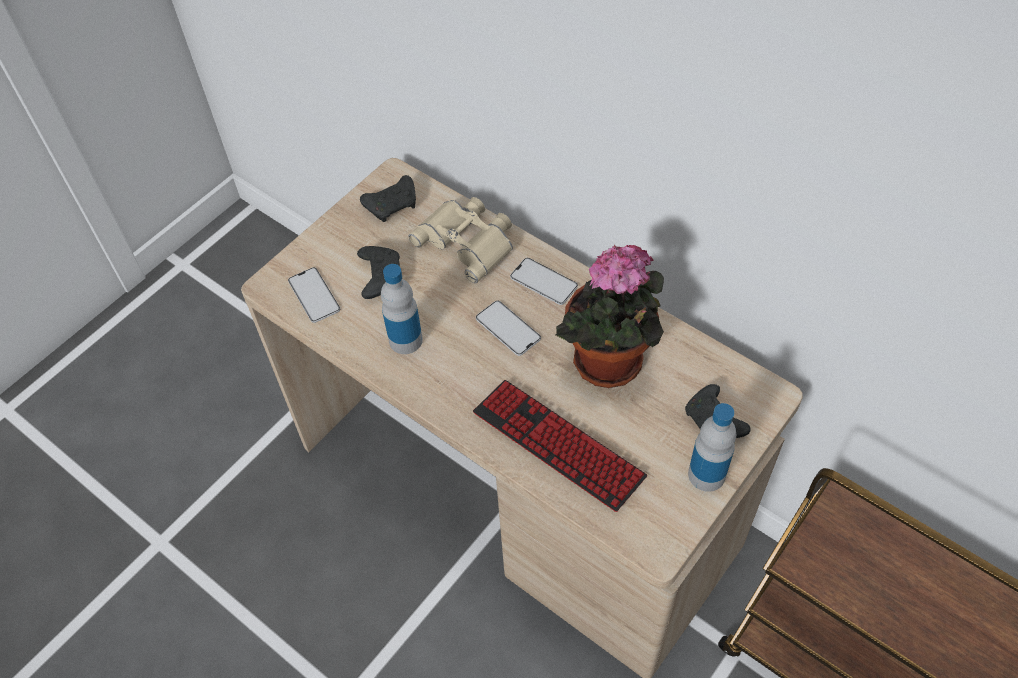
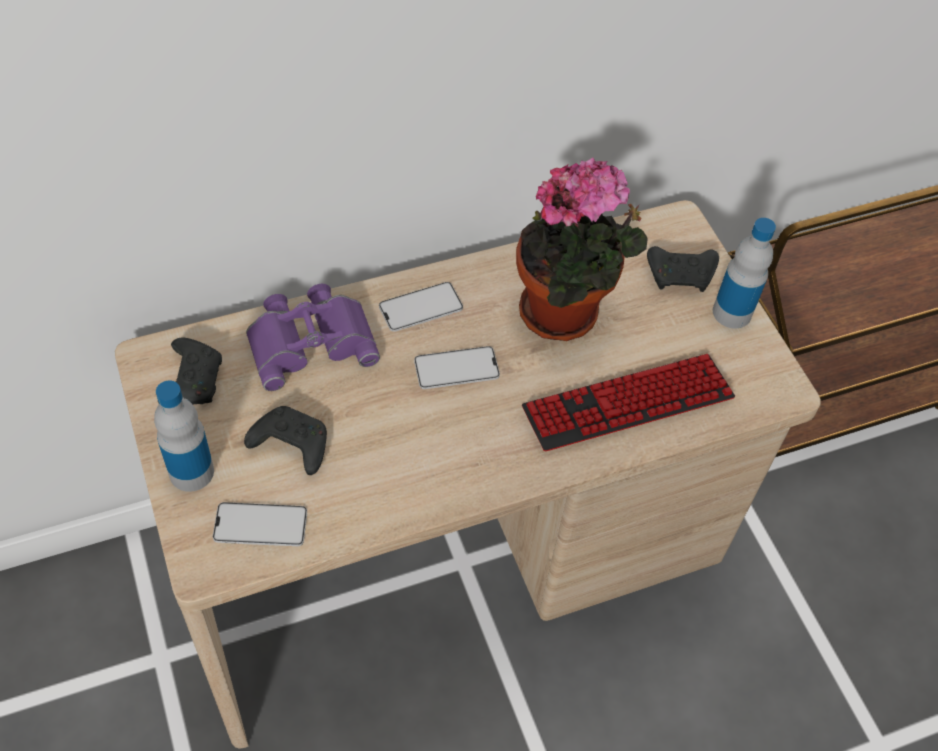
camera: 65 degrees left, 0 degrees up
bottle [381,264,423,354] -> bottle moved to [154,380,214,492]
beige binoculars [409,197,513,283] -> purple binoculars [246,284,380,391]

